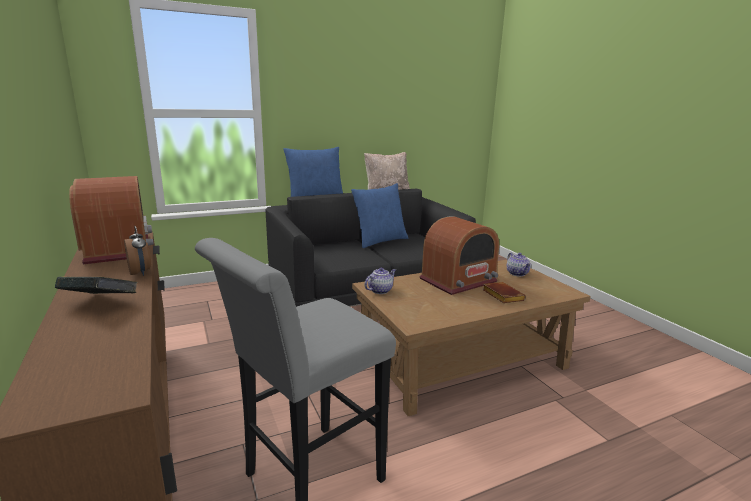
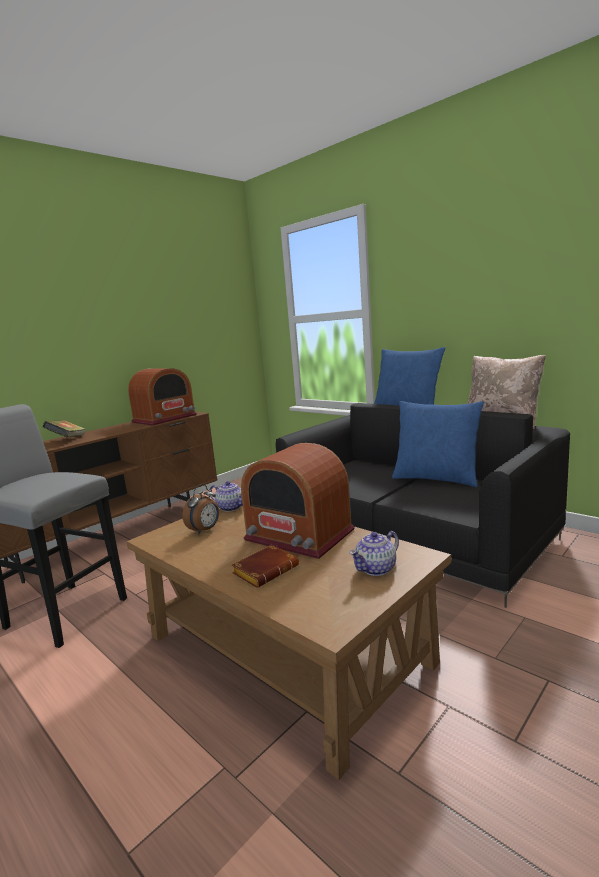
camera: 70 degrees right, 5 degrees down
alarm clock [124,226,151,276] -> alarm clock moved to [182,484,219,534]

